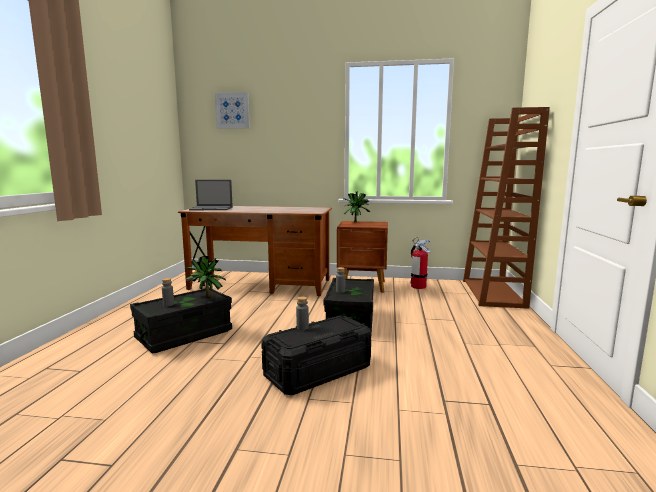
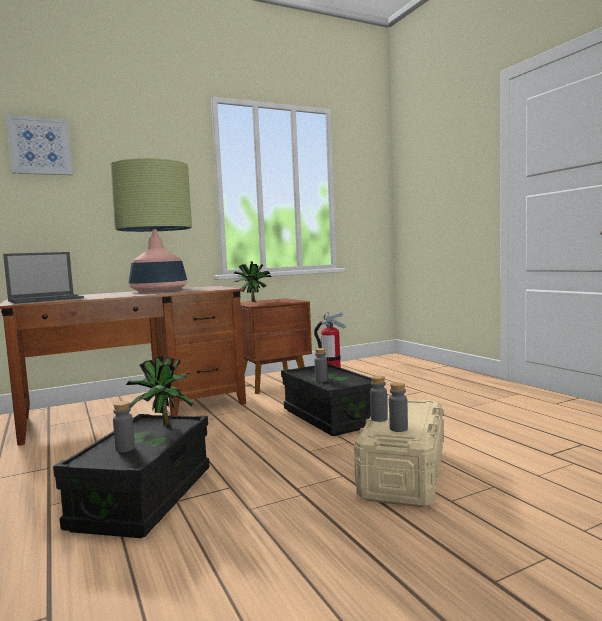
camera: 35 degrees left, 5 degrees down
black storage box [261,316,371,395] -> beige storage box [354,398,443,507]
brown bookcase [463,107,550,309] -> none
none -> table lamp [110,158,192,292]
none -> grey bottle [389,382,408,432]

